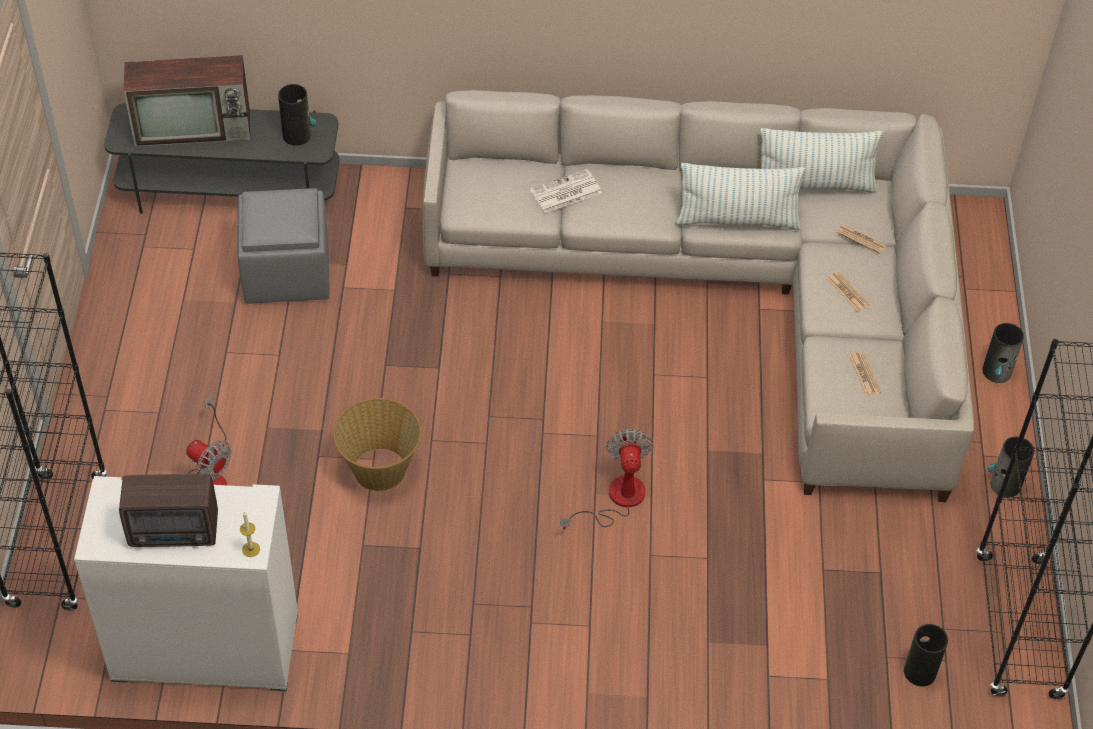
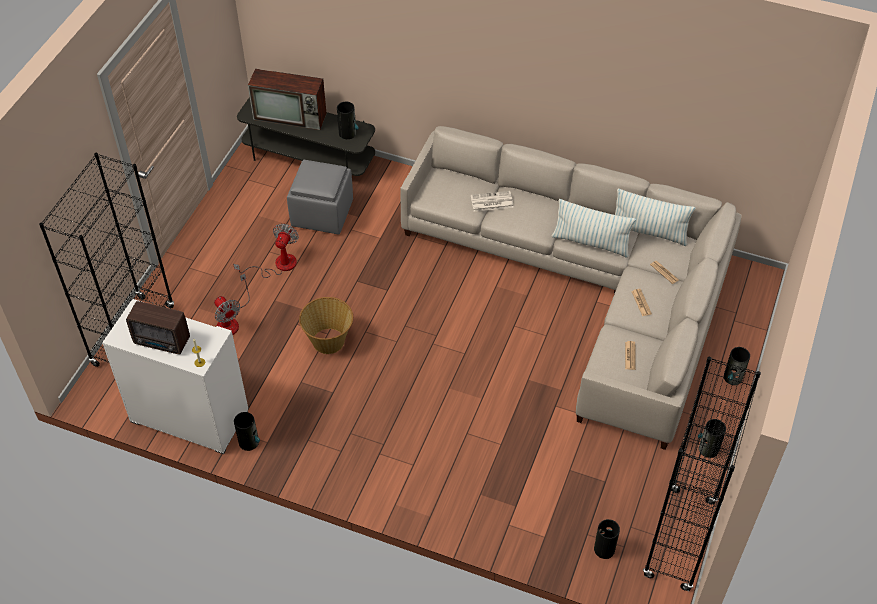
camera: 20 degrees right, 0 degrees up
fan [560,429,653,530] -> fan moved to [233,224,299,278]
none -> vase [234,412,260,451]

